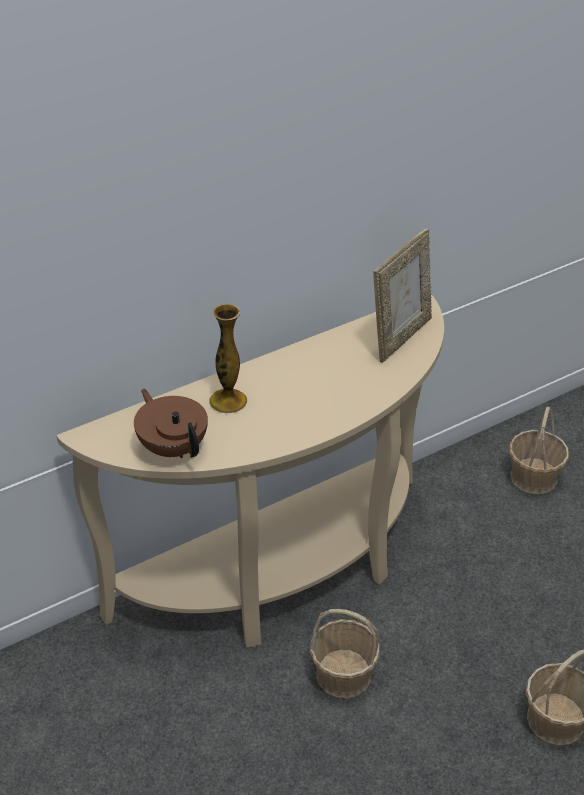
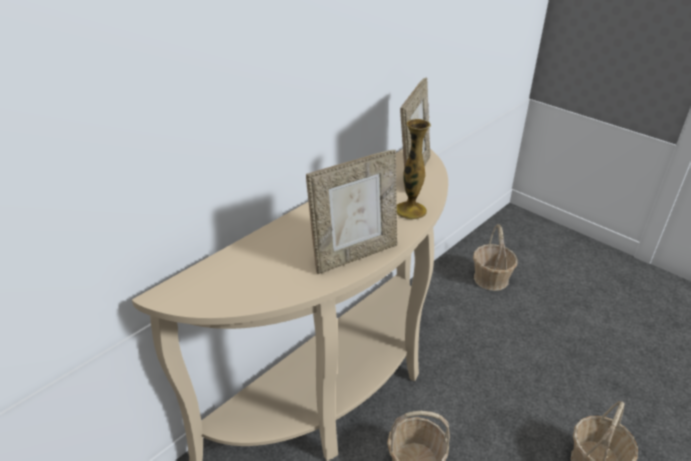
camera: 15 degrees left, 5 degrees down
brown teapot [134,389,208,458] -> none
vase [209,304,247,414] -> vase moved to [397,119,431,220]
none -> picture frame [306,150,397,274]

